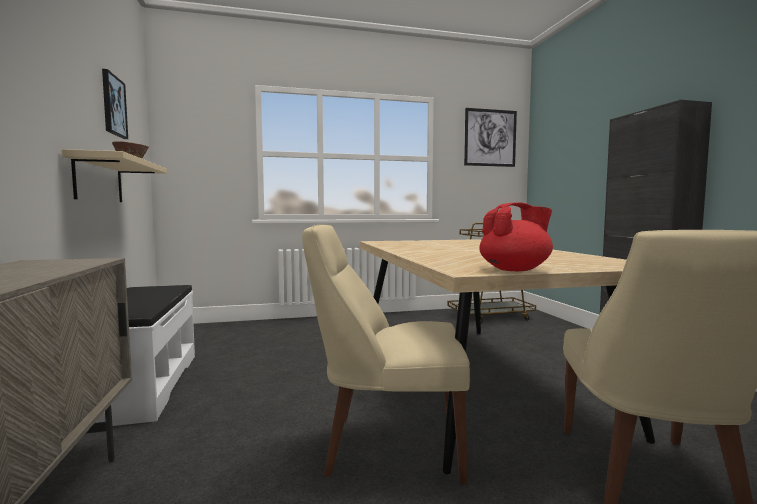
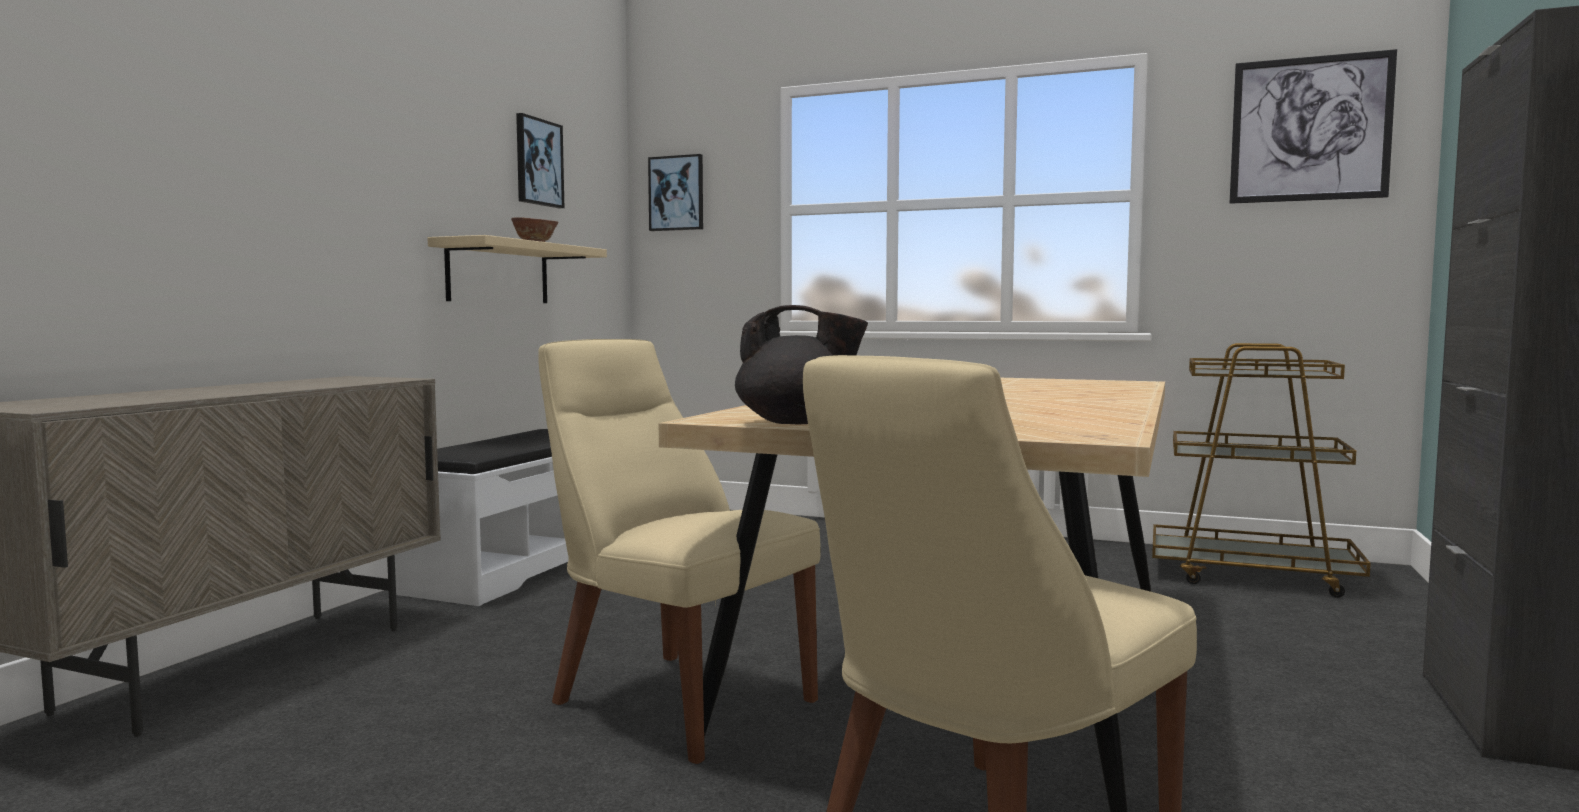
camera: 35 degrees right, 0 degrees up
red teapot [479,202,553,271] -> black teapot [735,305,868,424]
none -> picture [648,154,703,231]

